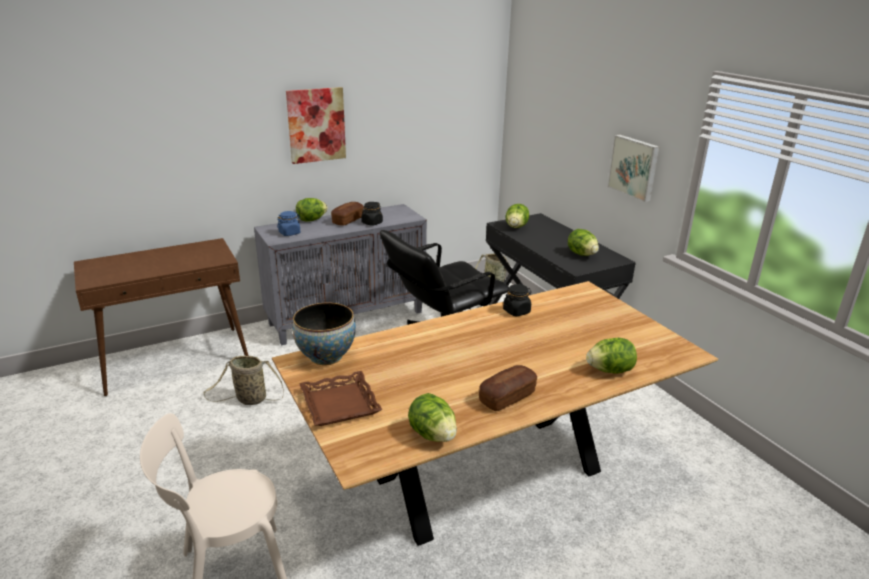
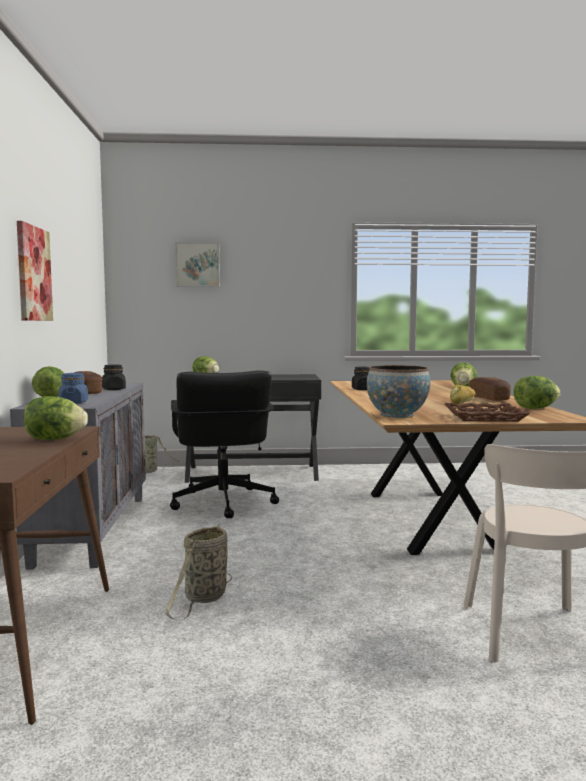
camera: 65 degrees left, 20 degrees down
lettuce [568,229,599,256] -> lettuce moved to [24,396,88,440]
picture [608,135,660,202] -> picture moved to [175,242,220,287]
none -> bread [450,384,476,404]

